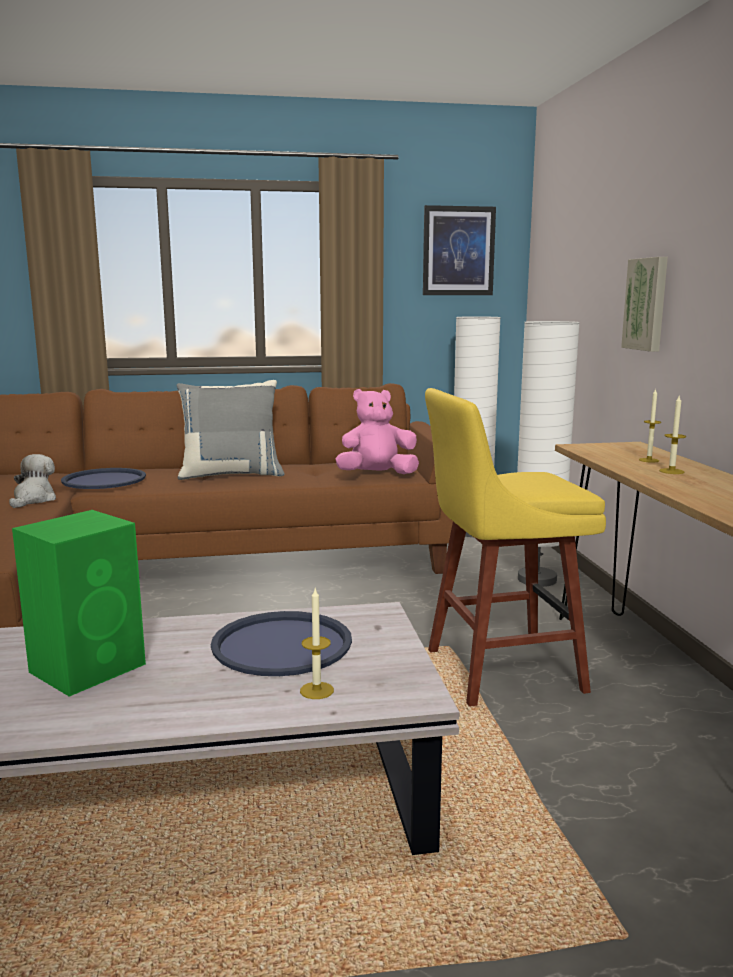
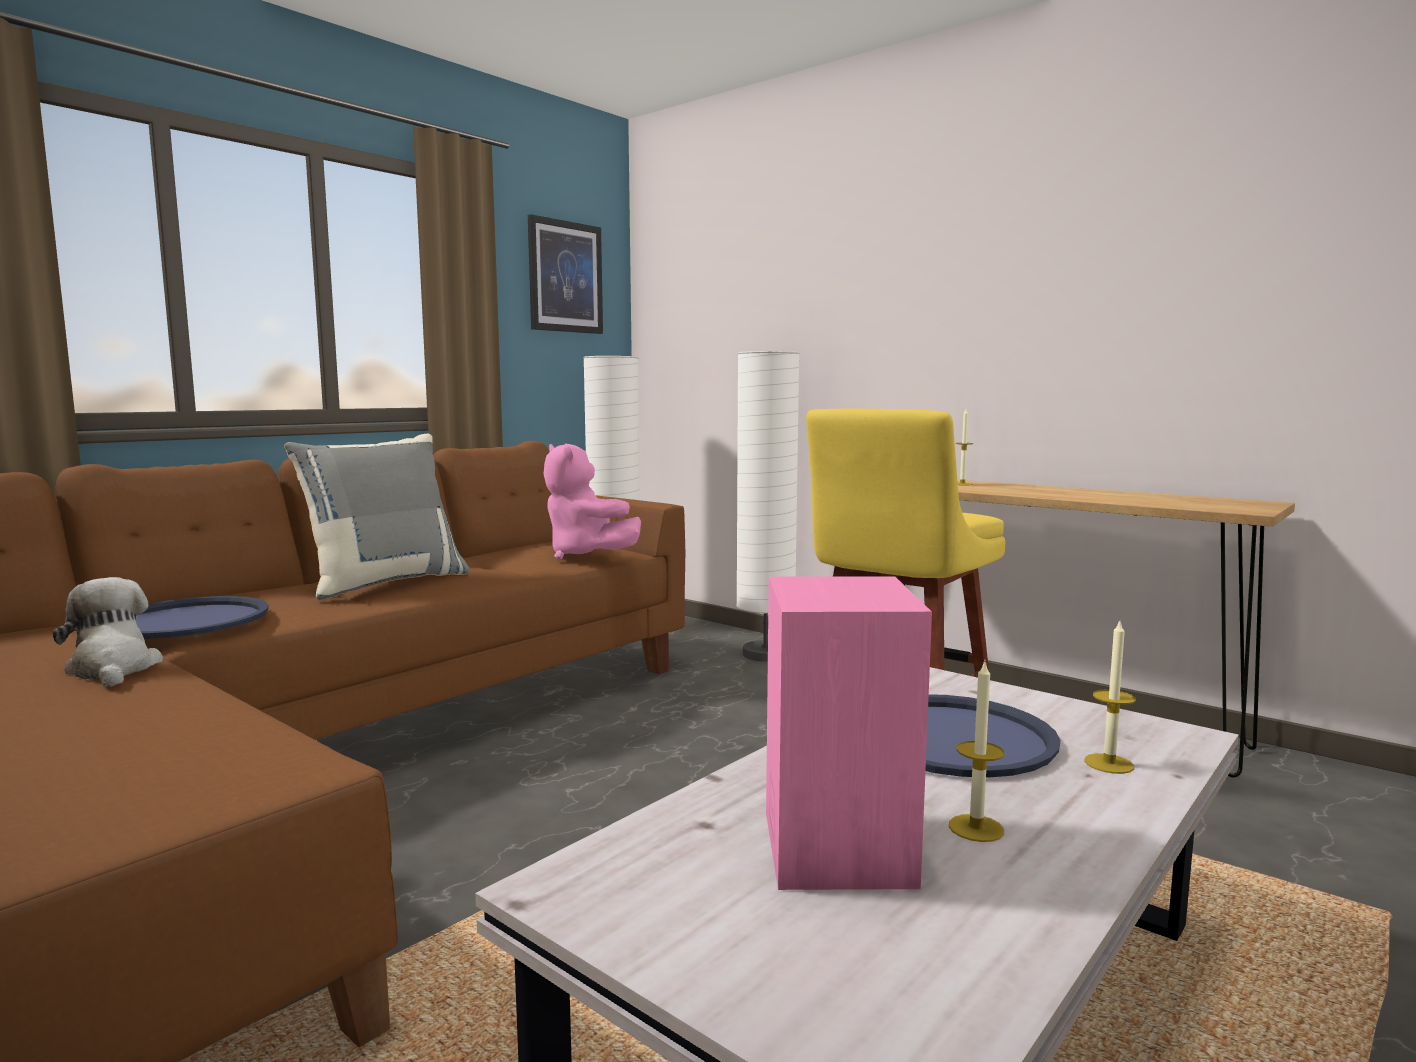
camera: 40 degrees left, 5 degrees down
green speaker [12,510,146,697] -> pink speaker [766,576,932,890]
pink plush toy [335,389,419,474] -> pink plush toy turned 75 degrees counterclockwise [544,443,641,560]
picture [621,257,668,352] -> none
candle [659,396,686,474] -> candle moved to [949,661,1004,842]

